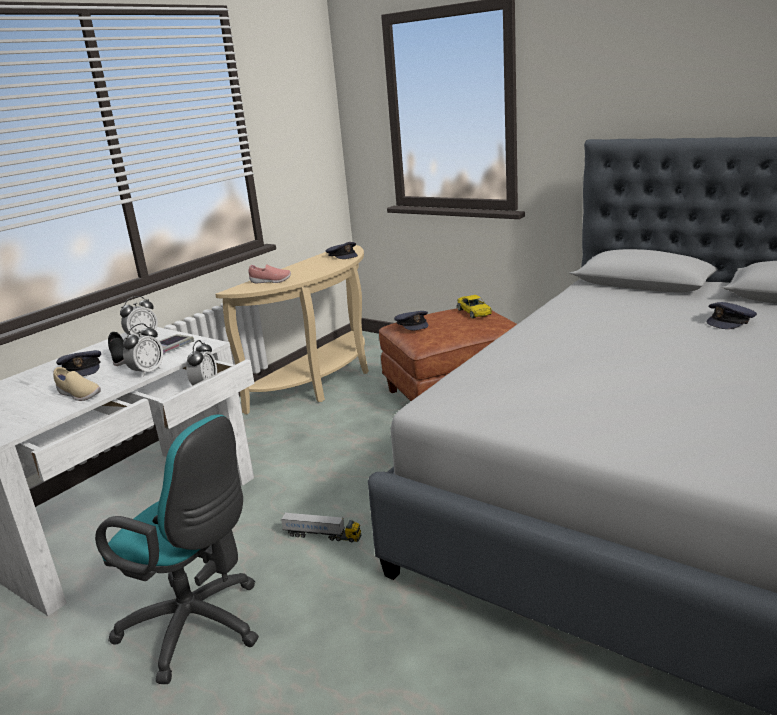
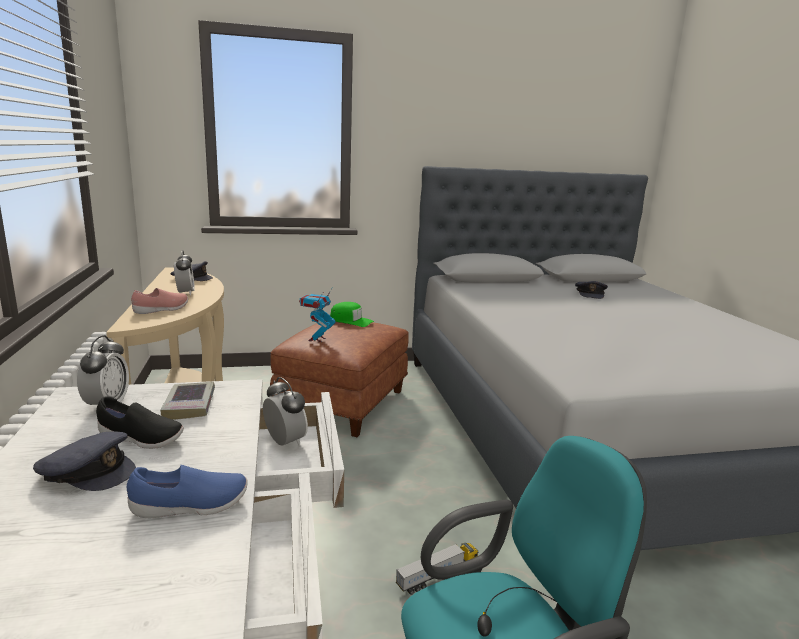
camera: 50 degrees left, 5 degrees down
beige shoe [53,367,101,401] -> blue shoe [127,465,248,518]
alarm clock [123,323,163,377] -> alarm clock moved to [174,250,195,295]
grey cap [394,311,428,330] -> toy robot [299,287,336,342]
yellow toy car [457,295,492,318] -> green cap [330,302,374,327]

